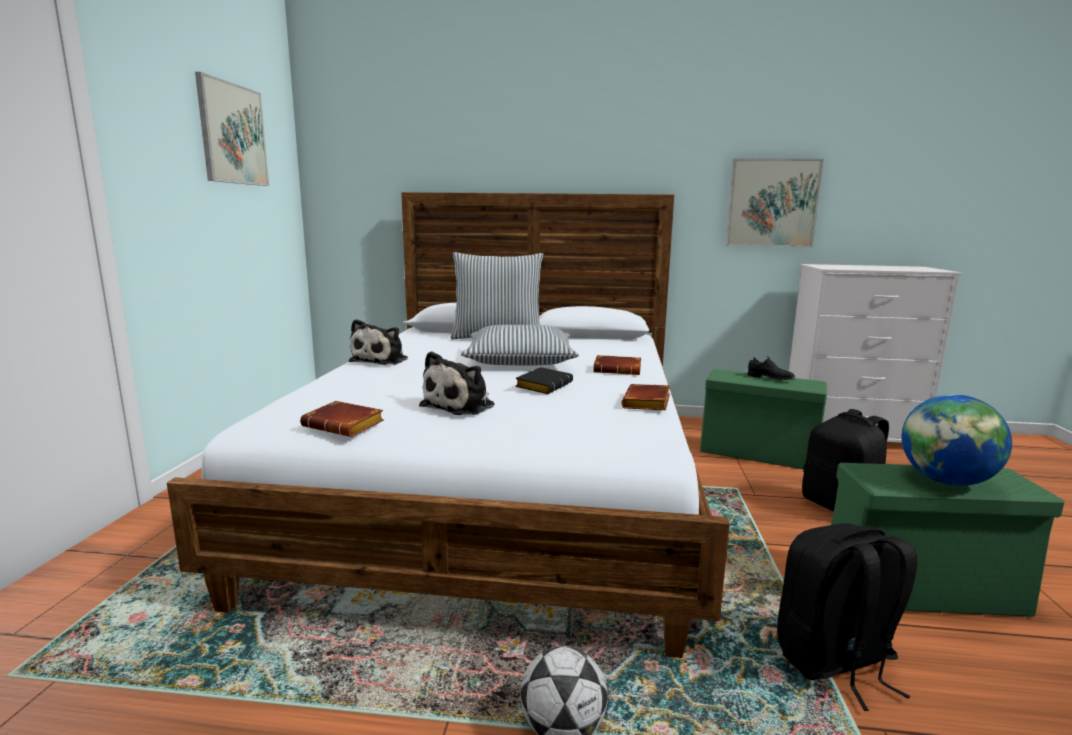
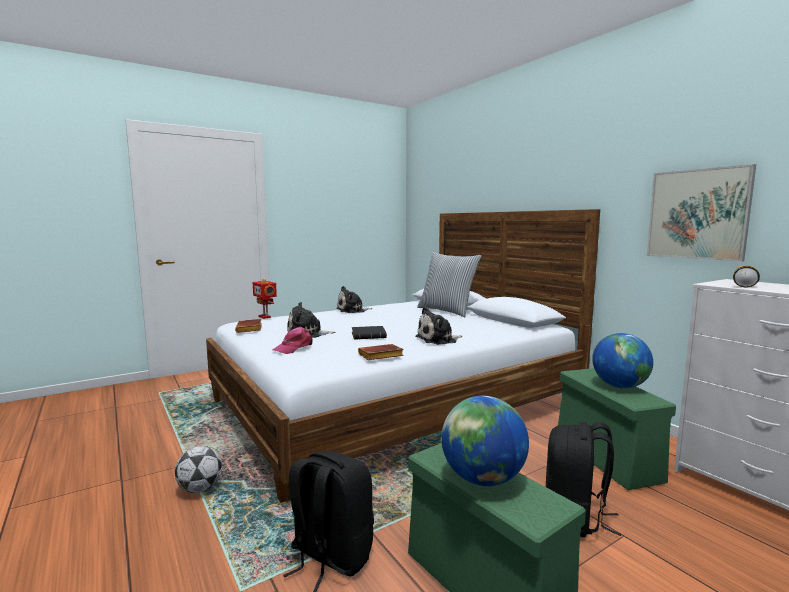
camera: 50 degrees right, 5 degrees down
picture [195,72,269,186] -> none
pillow [461,325,579,365] -> none
brown book [593,355,641,375] -> plush toy [415,307,462,345]
black shoe [748,356,796,380] -> globe [592,333,653,388]
none -> toy robot [253,278,277,319]
none -> pink cap [272,327,313,354]
none -> flashlight [733,265,760,287]

